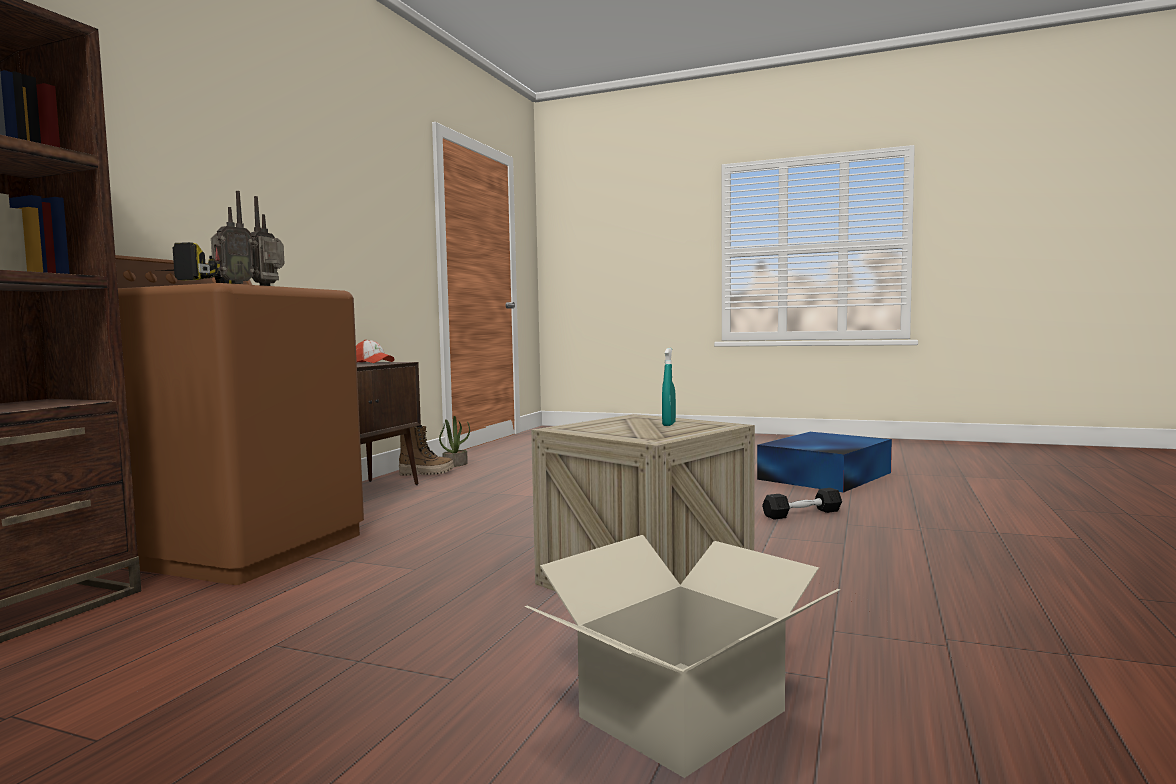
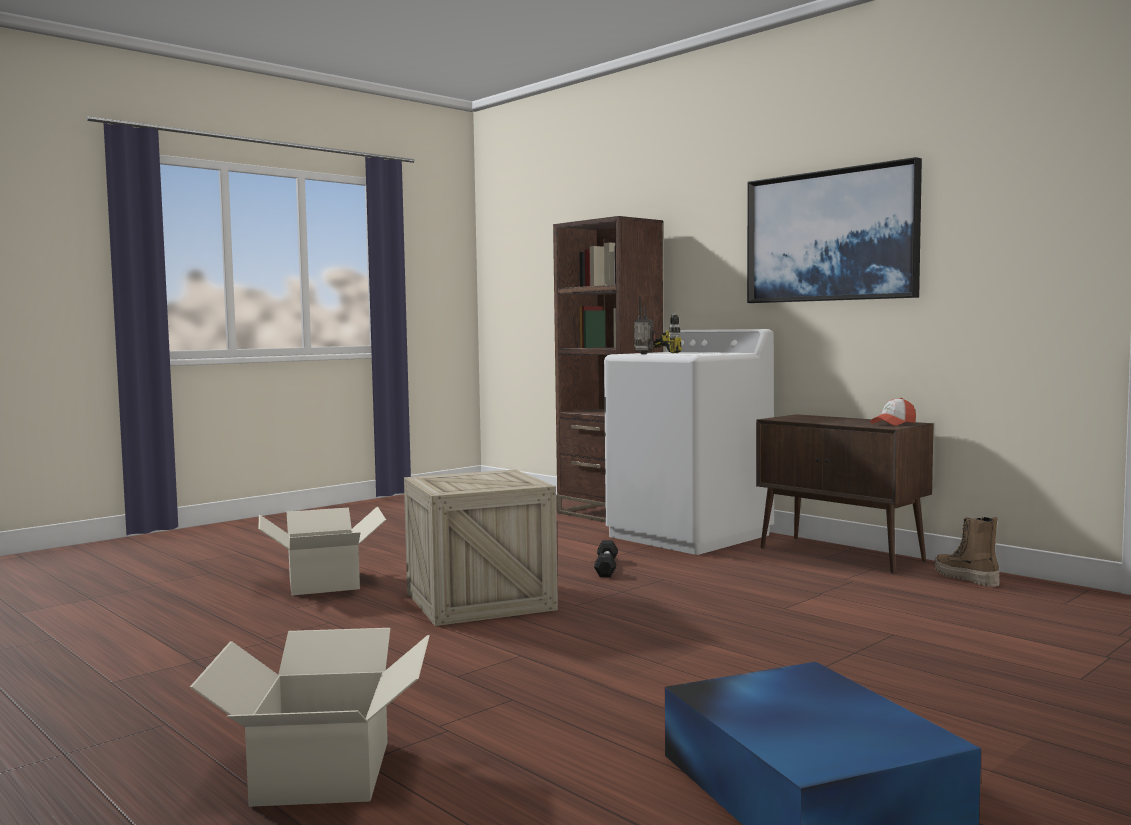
camera: 115 degrees right, 0 degrees up
brown washing machine [115,255,364,585] -> white washing machine [604,329,774,555]
radio [211,191,254,284] -> none
boot [399,425,454,476] -> boot turned 135 degrees clockwise [935,517,1000,587]
potted plant [439,416,470,467] -> none
turquoise spray bottle [662,348,676,426] -> none
black dumbbell [762,488,842,520] -> black dumbbell moved to [594,540,618,577]
none -> cardboard box [190,628,430,807]
none -> picture [747,157,922,303]

